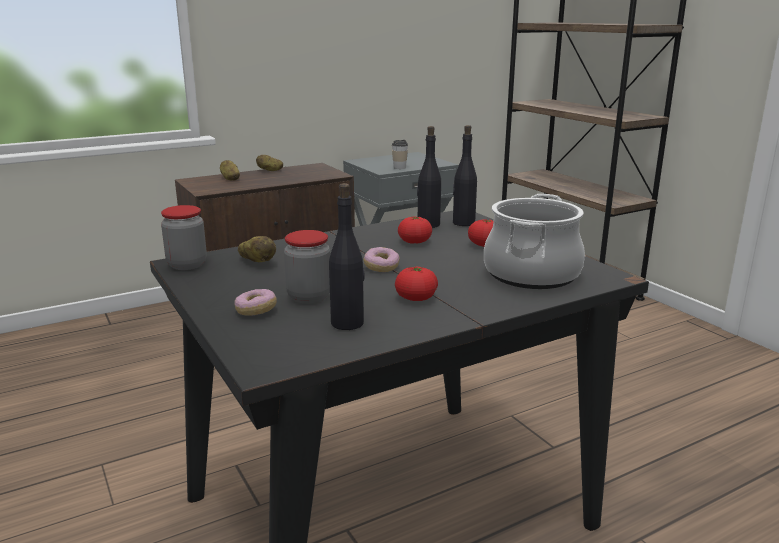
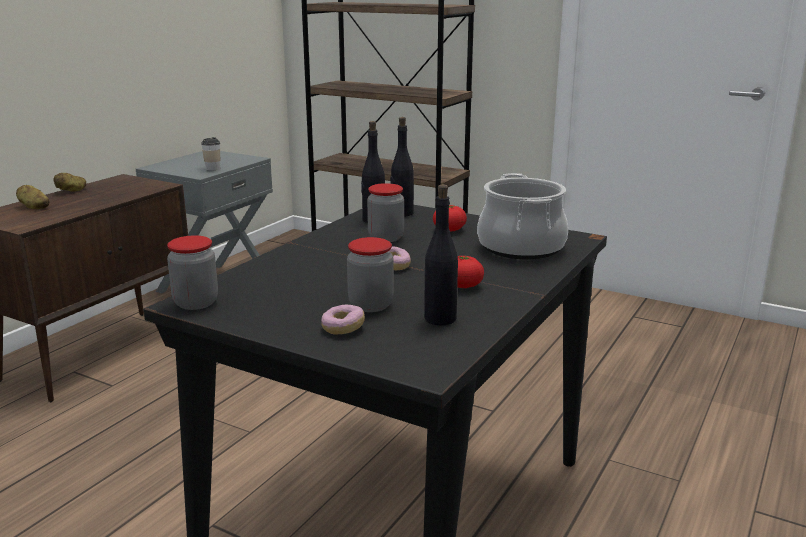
camera: 30 degrees left, 0 degrees up
potato [238,236,276,262] -> none
tomato [398,217,432,244] -> jar [367,183,404,242]

